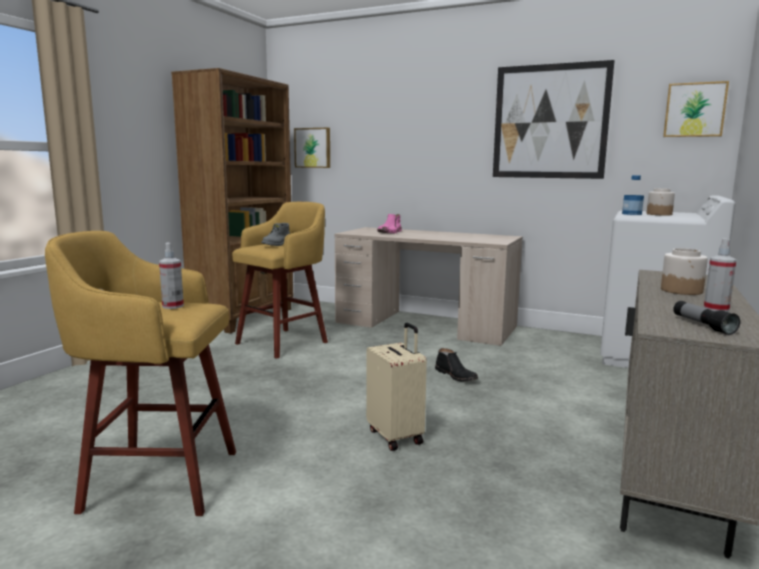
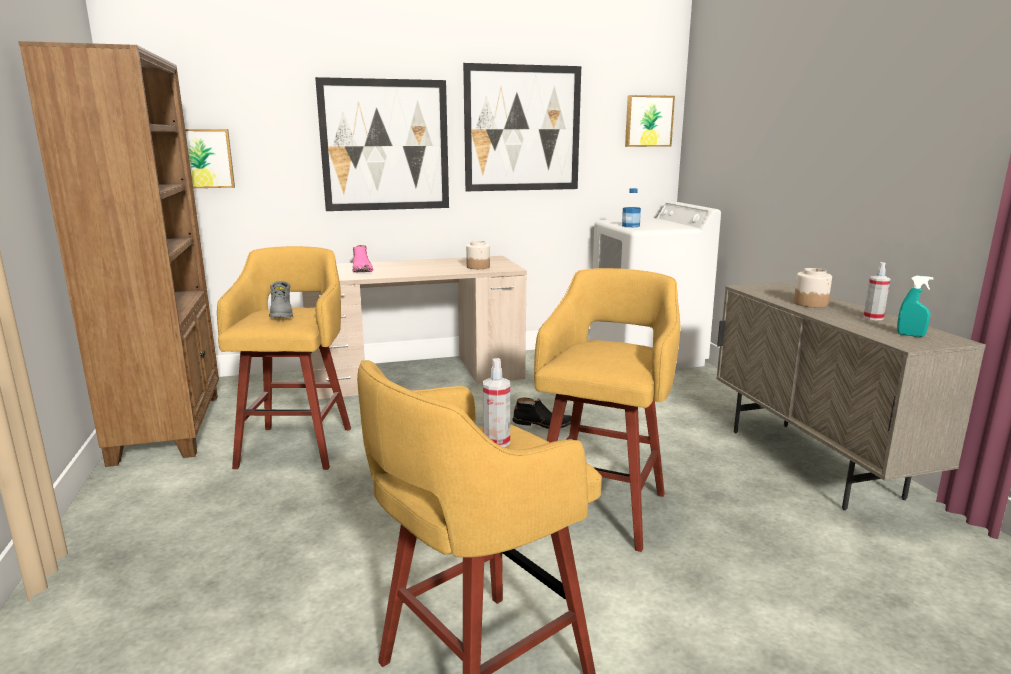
camera: 40 degrees left, 5 degrees up
beige suitcase [366,323,427,451] -> yellow stool [534,268,680,552]
jar [647,188,675,216] -> jar moved to [466,241,490,269]
flashlight [673,301,740,335] -> turquoise spray bottle [897,276,934,337]
none -> picture [315,77,449,211]

